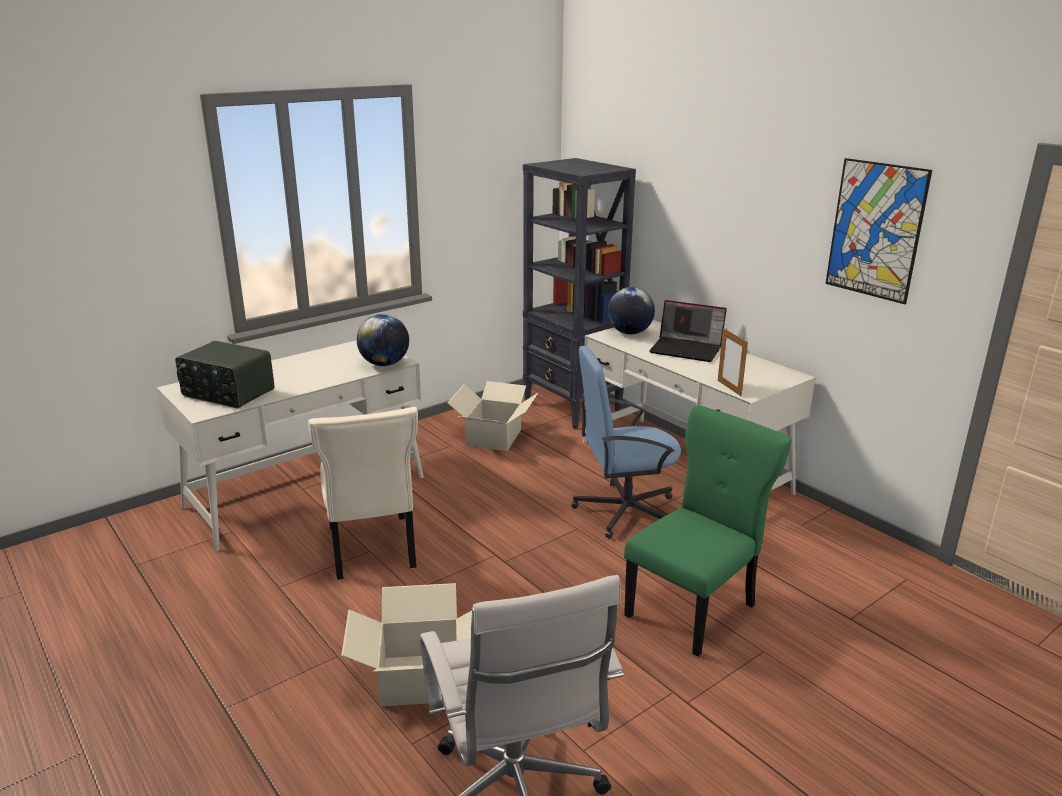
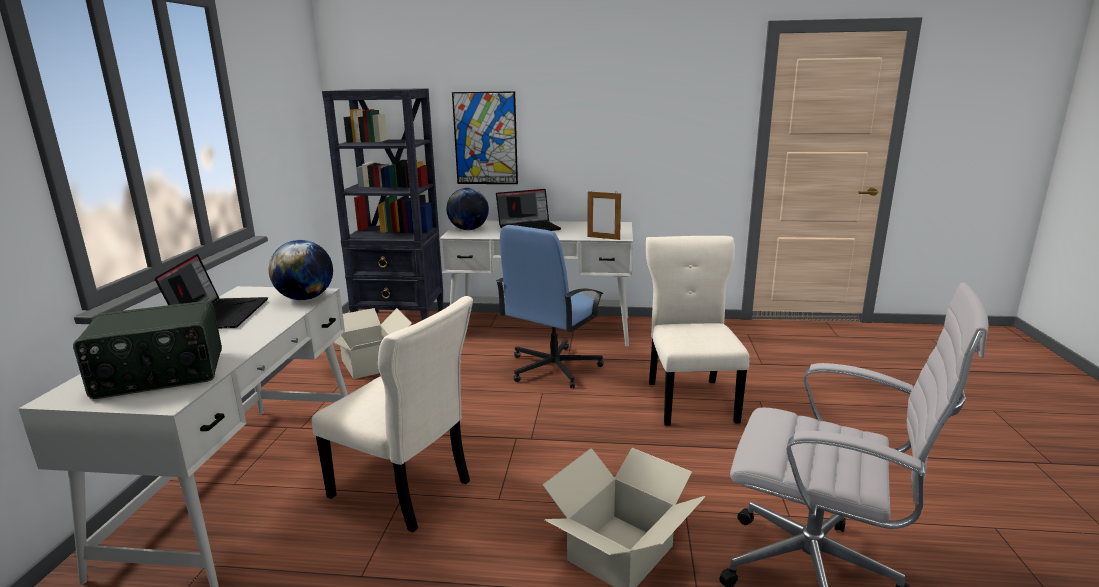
camera: 45 degrees left, 5 degrees down
green chair [624,405,792,657] -> beige chair [646,236,750,426]
picture [825,158,932,304] -> picture moved to [452,91,518,184]
none -> laptop [155,254,268,328]

